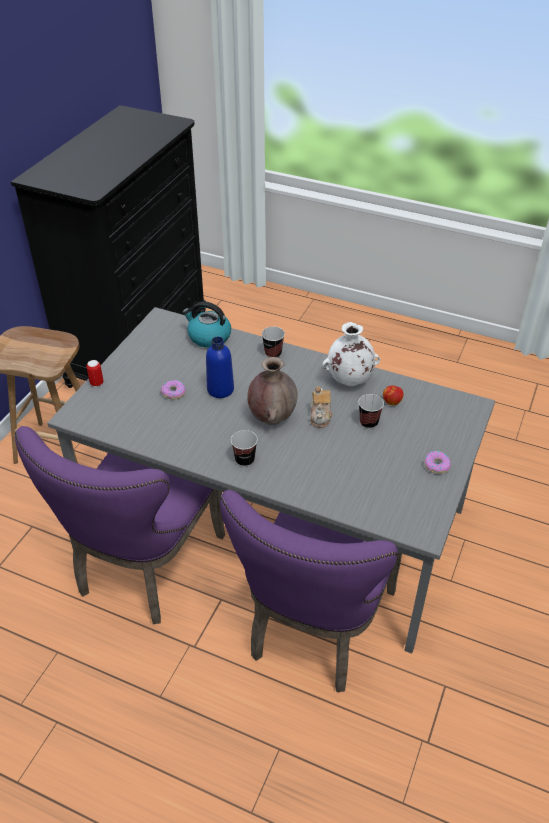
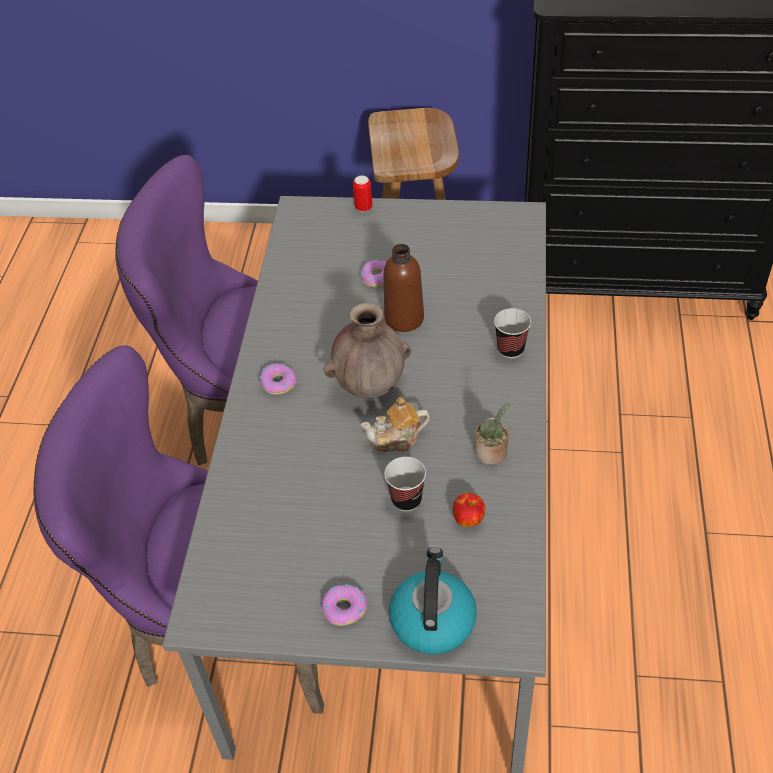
camera: 75 degrees right, 5 degrees up
kettle [183,301,231,348] -> kettle moved to [389,547,477,654]
blue bottle [206,337,234,398] -> brown bottle [384,244,424,332]
cup [231,430,258,467] -> donut [260,364,296,395]
white vase [322,322,380,386] -> potted plant [474,403,509,465]

